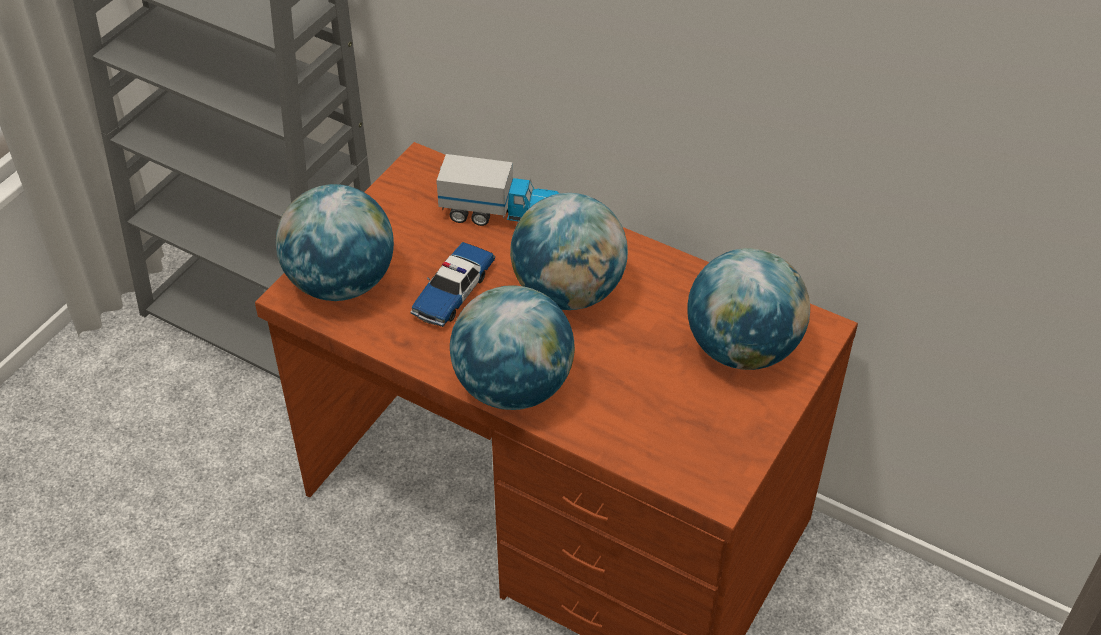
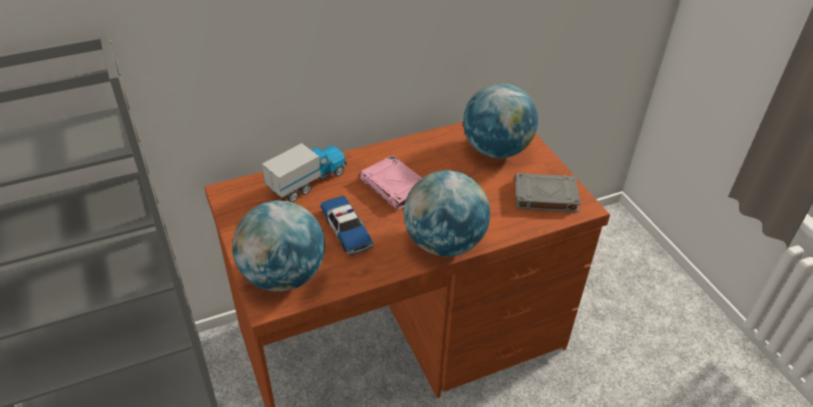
camera: 55 degrees left, 5 degrees down
globe [510,193,628,310] -> pink book [359,155,422,211]
none -> grey book [515,173,581,212]

